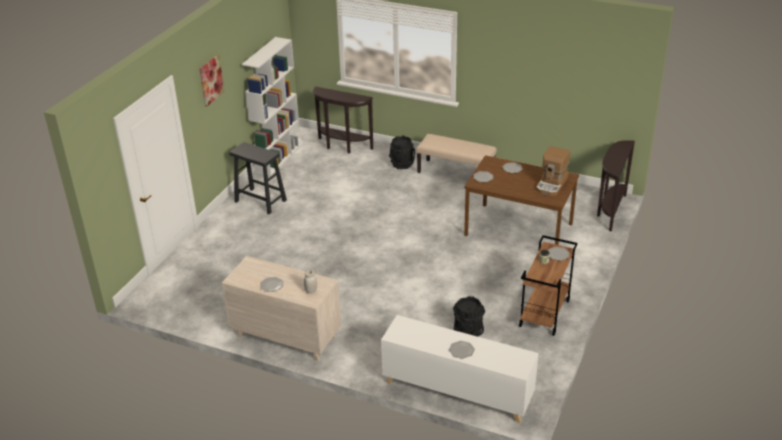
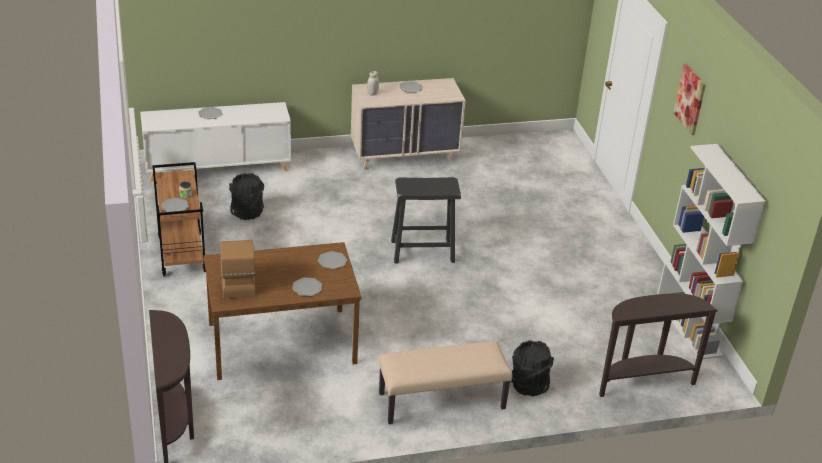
camera: 140 degrees right, 0 degrees up
black stool [229,142,287,214] -> black stool moved to [391,177,461,263]

